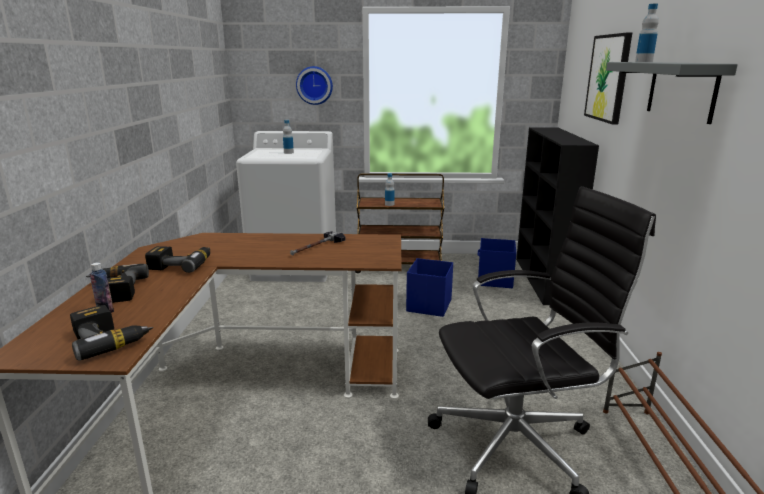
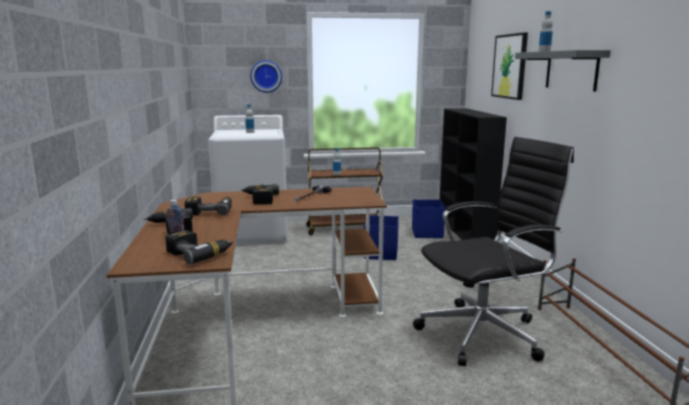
camera: 10 degrees left, 5 degrees down
none -> power drill [241,184,279,205]

